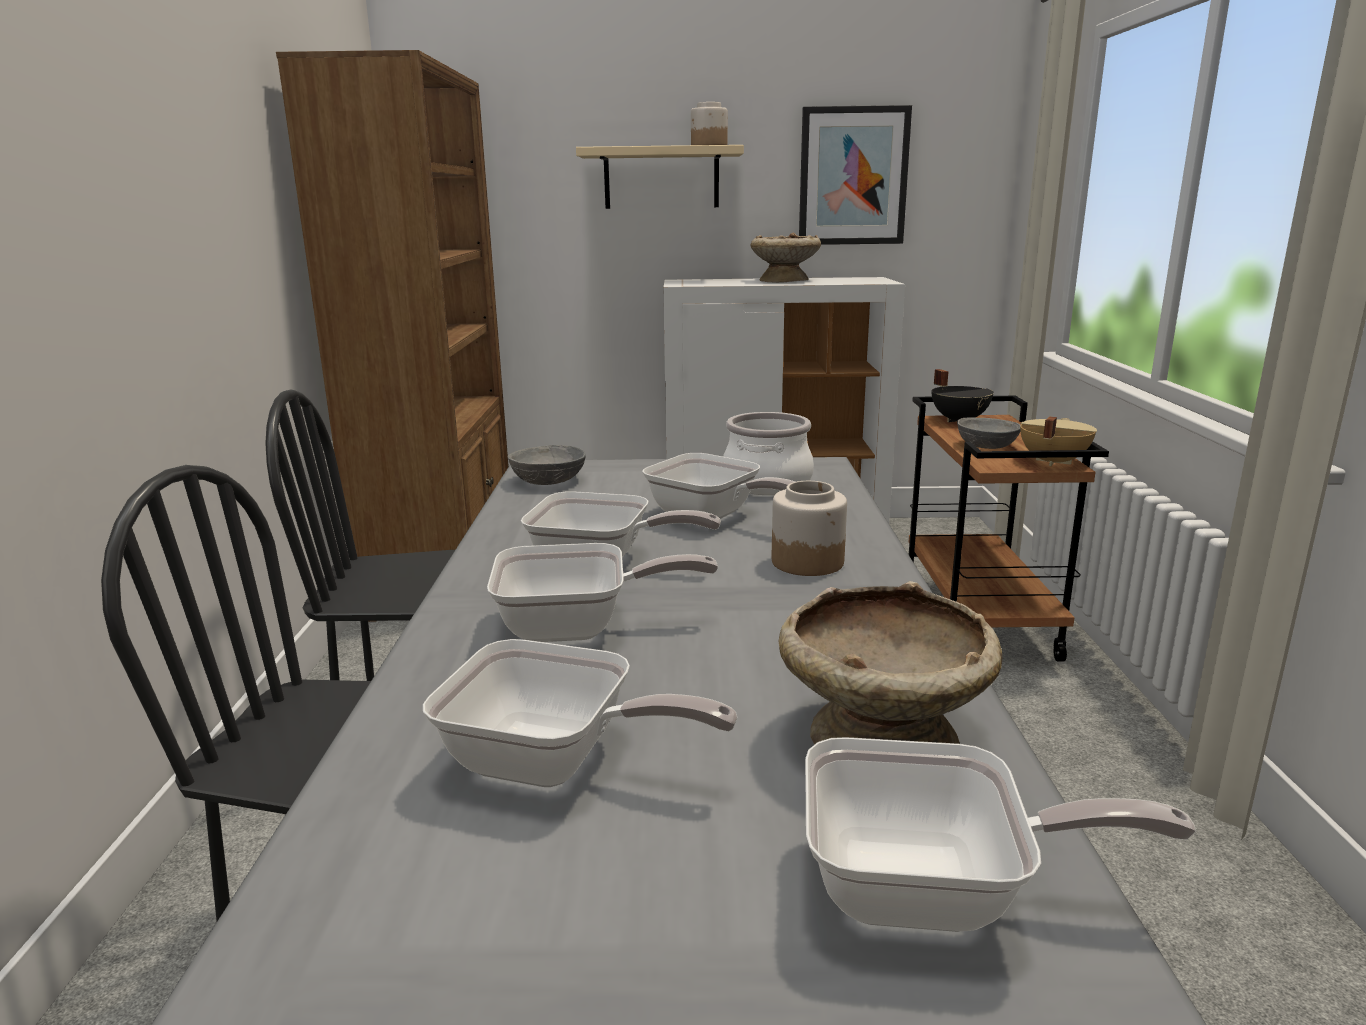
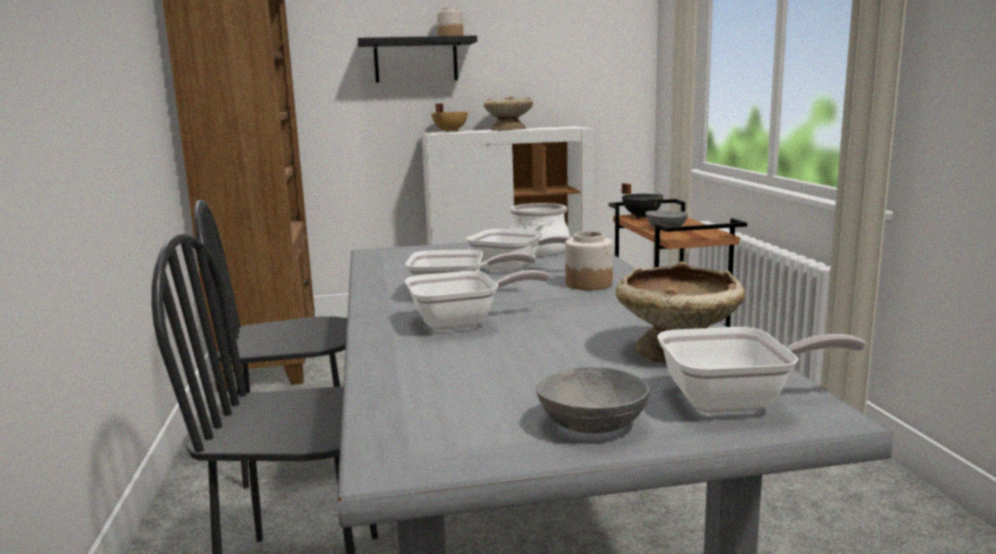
camera: 10 degrees left, 5 degrees down
frying pan [423,639,738,787] -> none
grey bowl [507,445,586,485] -> grey bowl moved to [536,367,649,434]
beige shelf [576,145,744,209] -> black shelf [358,35,477,82]
picture [799,105,912,245] -> none
beige cooking pot [1020,416,1097,466] -> beige cooking pot moved to [431,103,468,132]

